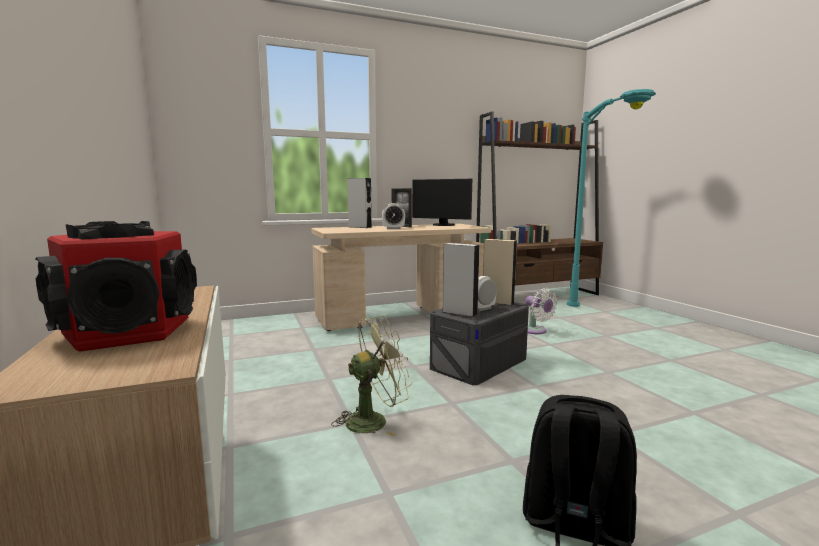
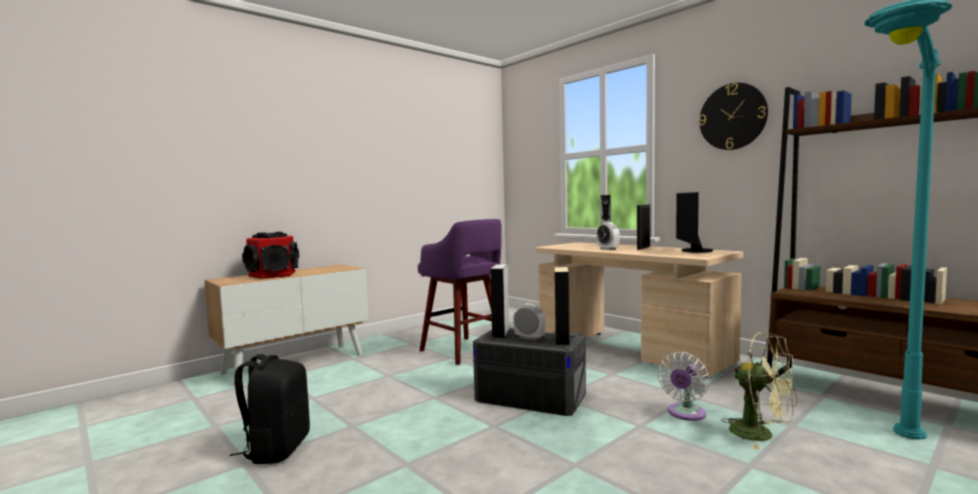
camera: 70 degrees right, 5 degrees down
green fan [331,316,412,437] -> green fan moved to [721,333,797,450]
none -> purple stool [418,219,501,365]
none -> wall clock [699,83,768,150]

